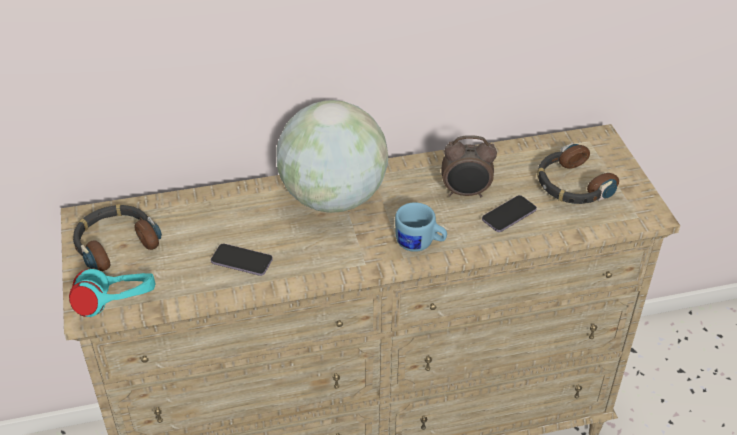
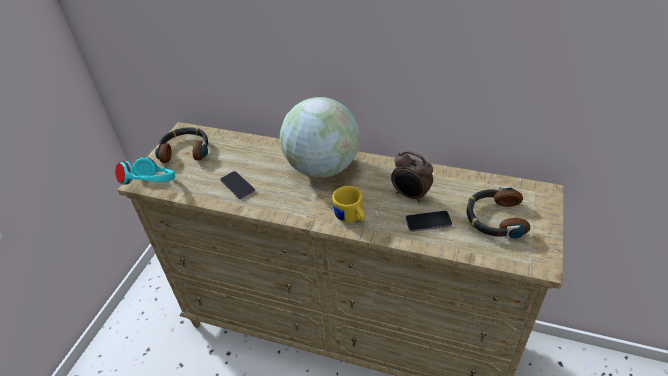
camera: 35 degrees right, 0 degrees up
blue mug [395,202,447,252] -> yellow mug [332,186,365,223]

